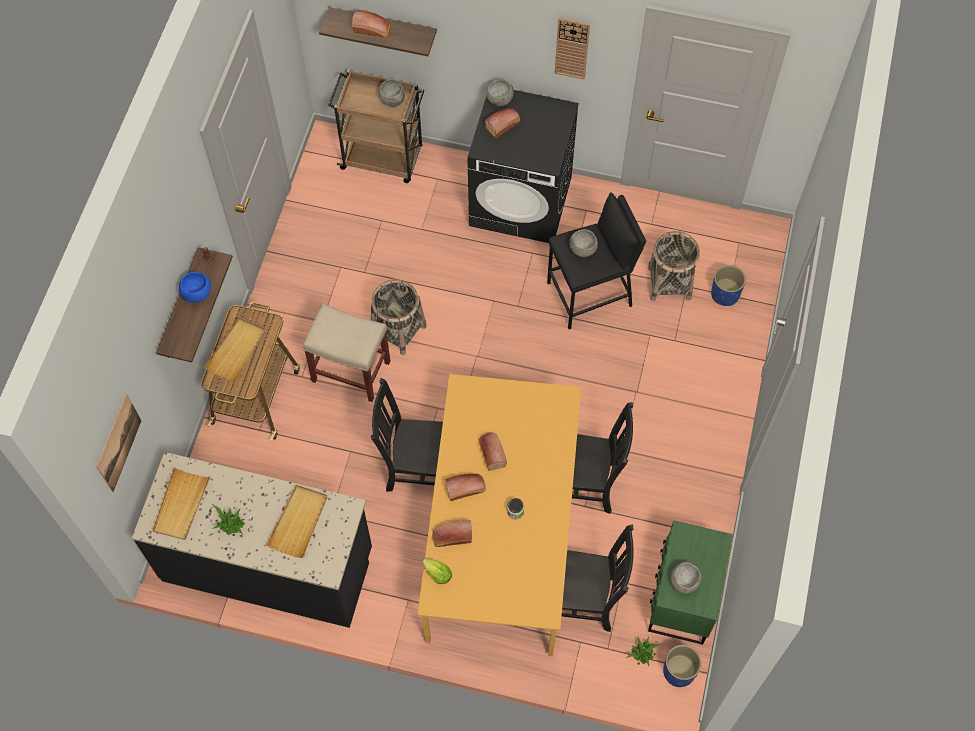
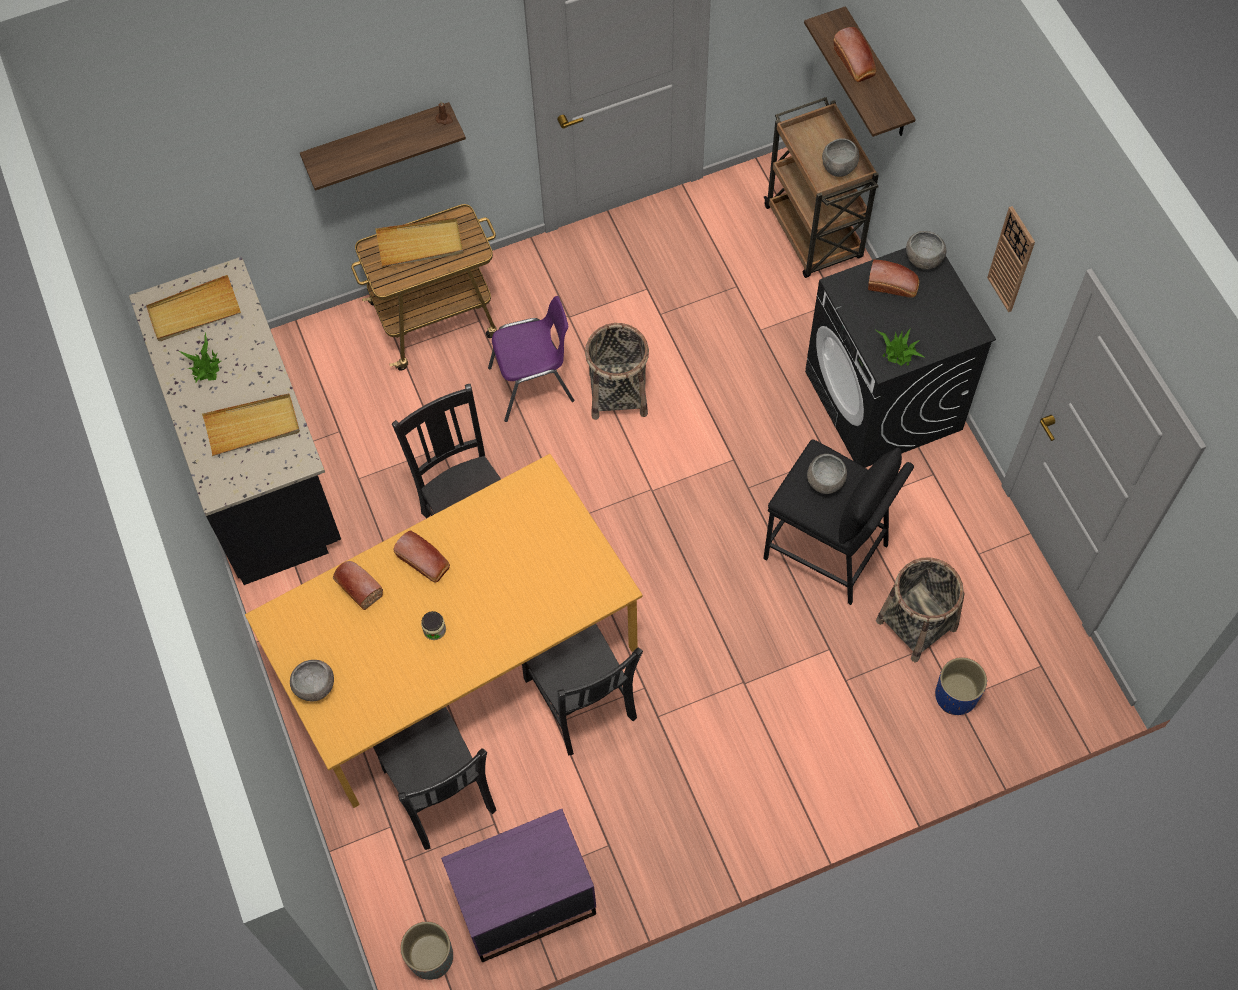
camera: 55 degrees right, 0 degrees up
picture [96,394,141,492] -> none
blue bowl [179,272,211,302] -> none
beige stool [303,304,390,402] -> purple chair [488,296,574,422]
lettuce [422,558,452,584] -> none
bread [479,432,507,471] -> none
potted plant [626,637,662,666] -> potted plant moved to [876,329,924,366]
green nightstand [648,521,733,645] -> purple nightstand [441,809,596,962]
blue planter [663,645,702,687] -> grey planter [400,922,453,980]
grey bowl [671,562,702,594] -> grey bowl moved to [290,660,334,701]

